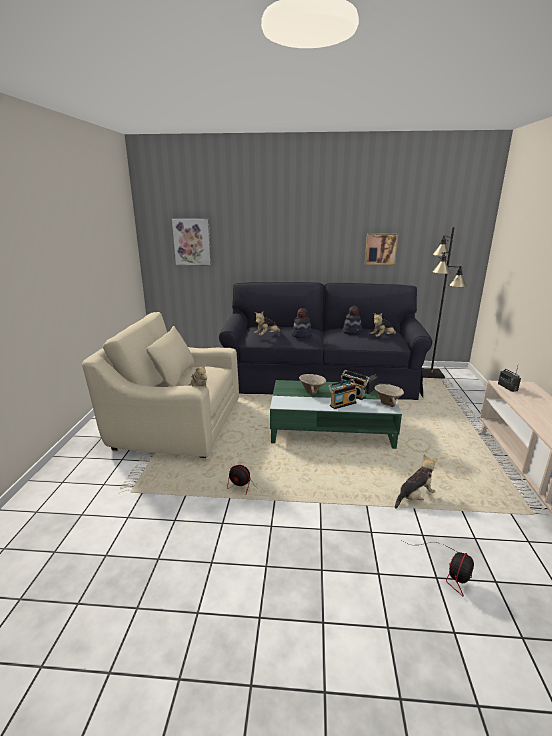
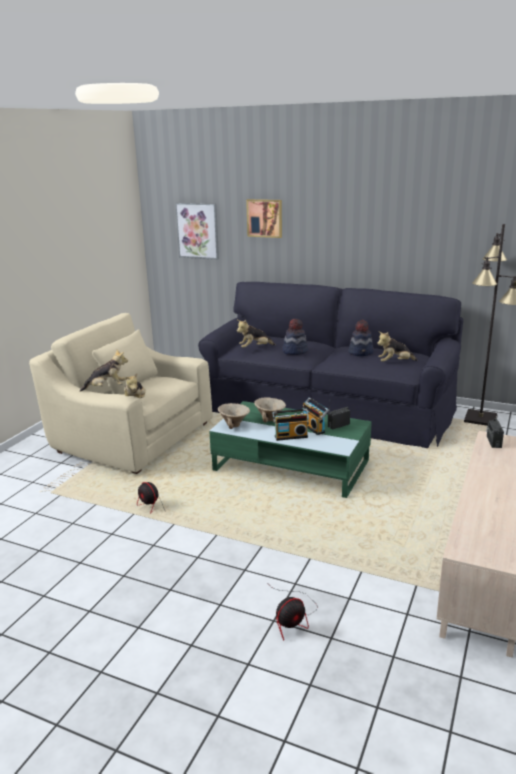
camera: 20 degrees right, 0 degrees up
picture [365,233,398,265] -> picture moved to [246,199,282,238]
beige bowl [374,384,404,407] -> beige bowl moved to [218,403,250,429]
plush toy [395,455,437,509] -> plush toy moved to [80,350,128,391]

